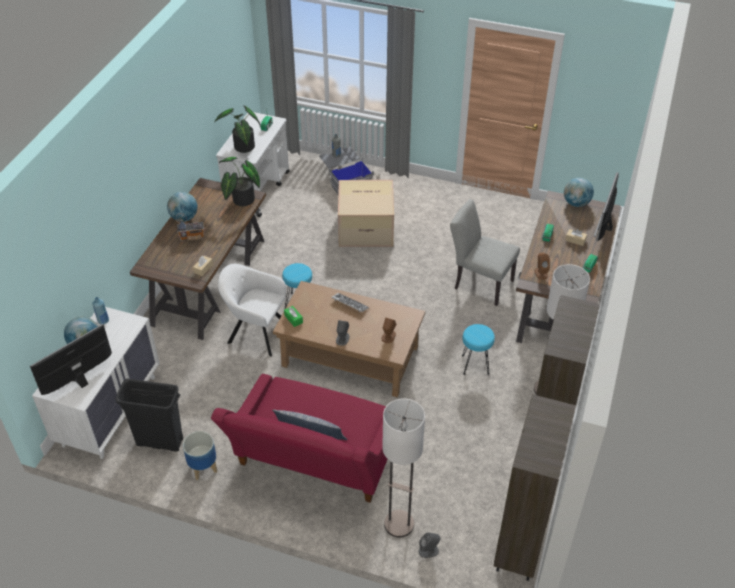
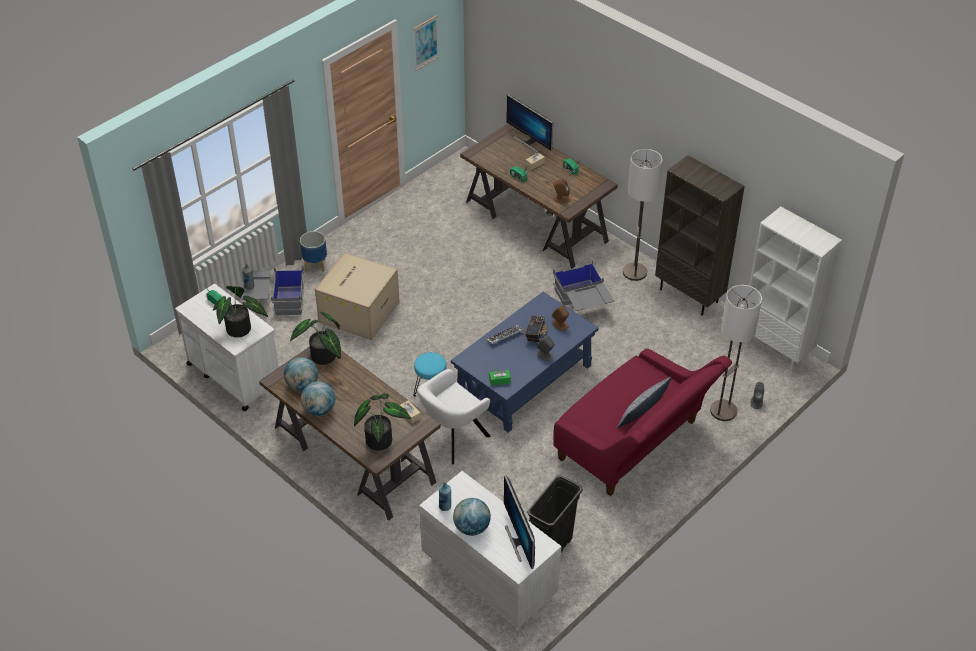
camera: 65 degrees left, 0 degrees up
radio [176,213,205,242] -> radio moved to [525,315,548,343]
planter [183,431,217,480] -> planter moved to [300,231,327,272]
brown coffee table [273,281,425,397] -> blue coffee table [451,292,599,432]
grey chair [450,199,520,306] -> none
turquoise stool [462,324,495,375] -> grey storage box [553,260,614,311]
brown bookcase [494,394,576,581] -> white bookcase [745,206,842,370]
globe [564,177,594,207] -> globe moved to [284,357,318,391]
none -> potted plant [354,393,411,451]
none -> picture [413,15,439,70]

